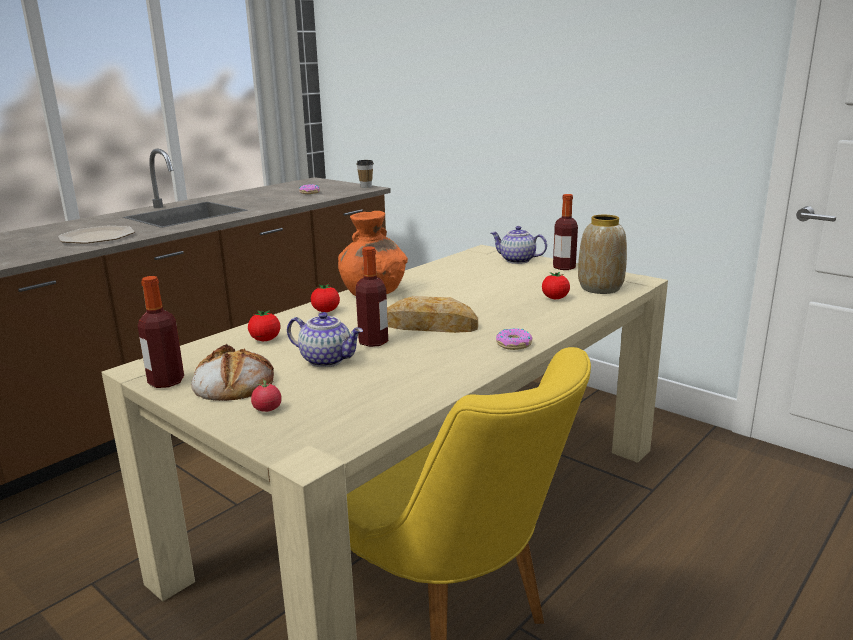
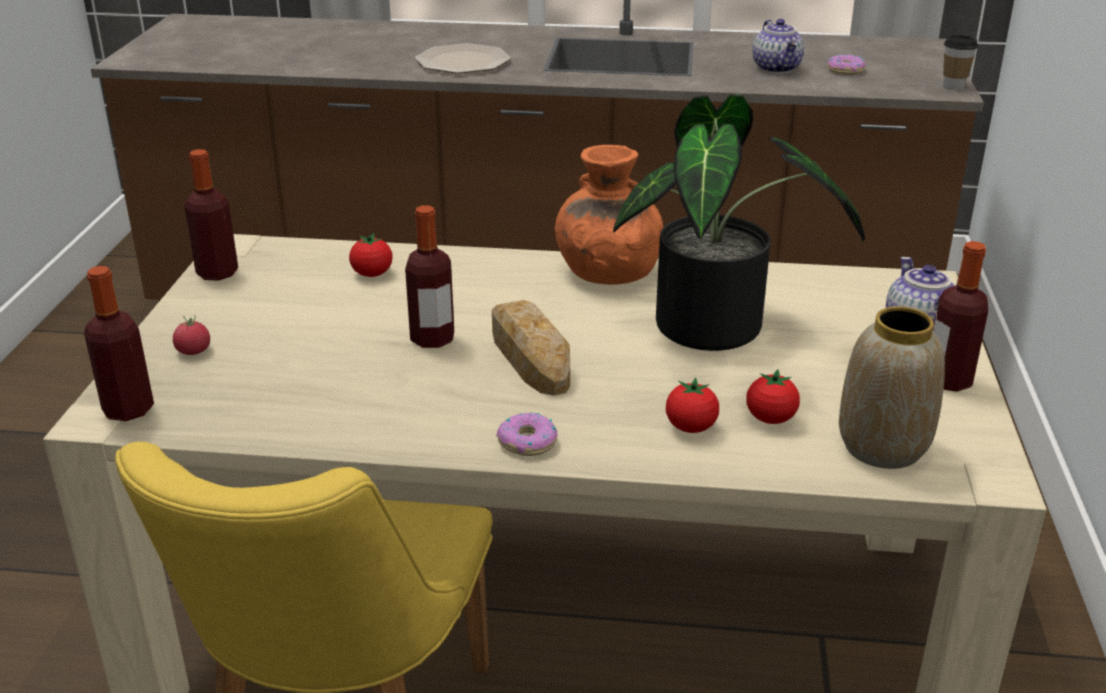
camera: 55 degrees right, 10 degrees up
bread [191,344,274,401] -> none
teapot [287,312,363,367] -> teapot moved to [753,19,804,74]
tomato [311,284,340,312] -> tomato moved to [666,378,719,433]
none -> bottle [84,266,154,421]
none -> potted plant [613,94,865,351]

